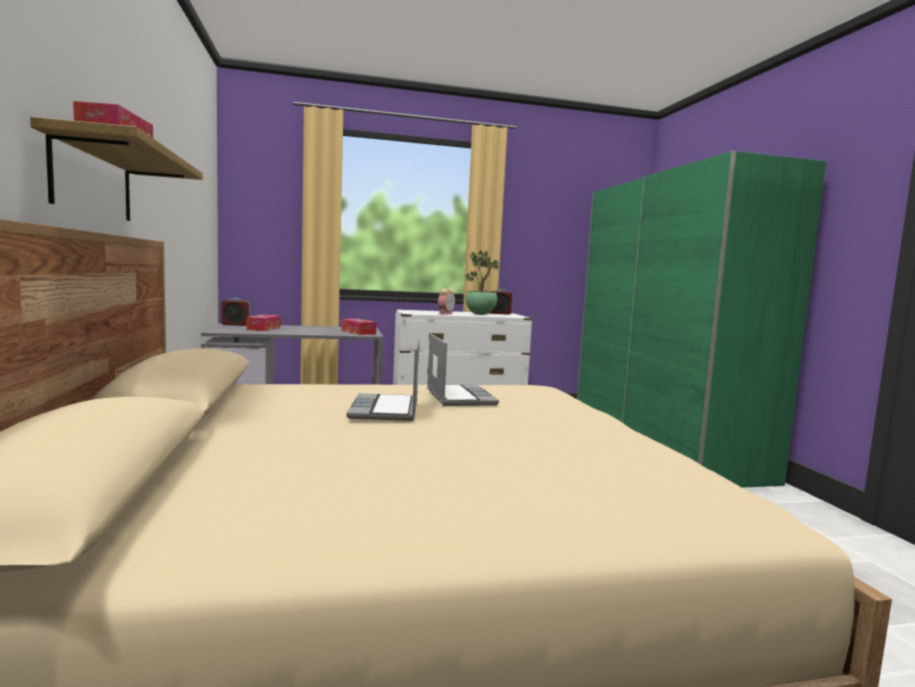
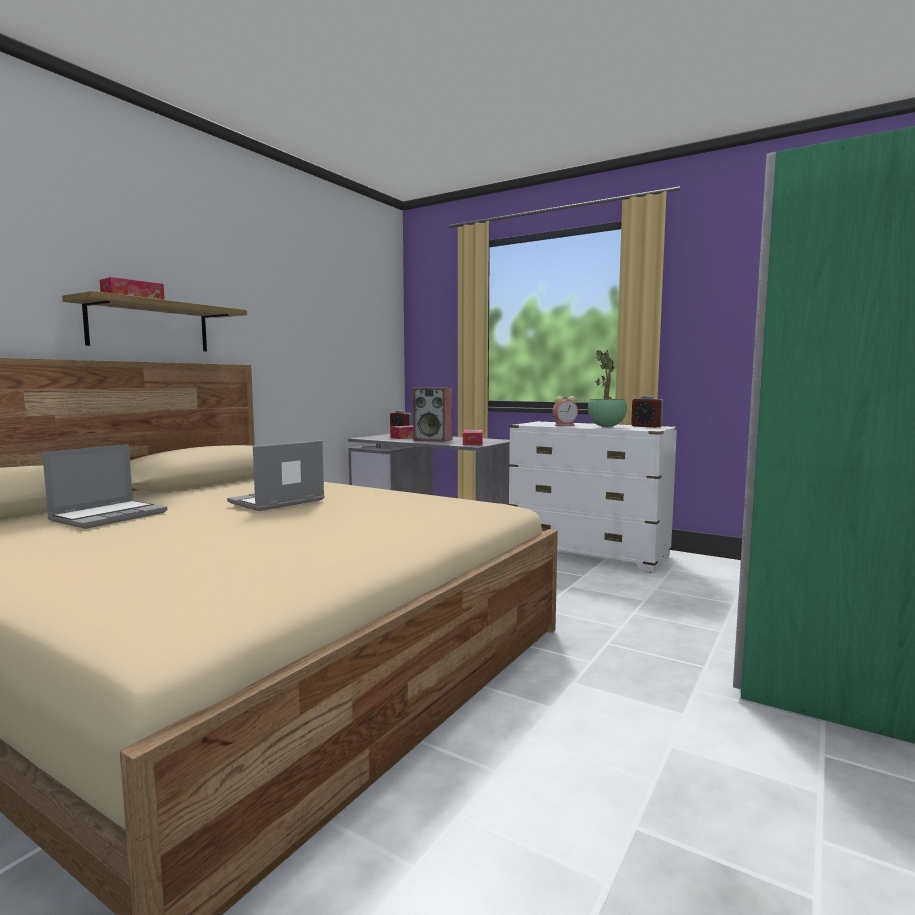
camera: 45 degrees right, 0 degrees up
laptop [427,334,499,406] -> laptop moved to [42,444,167,529]
none -> speaker [413,388,452,442]

